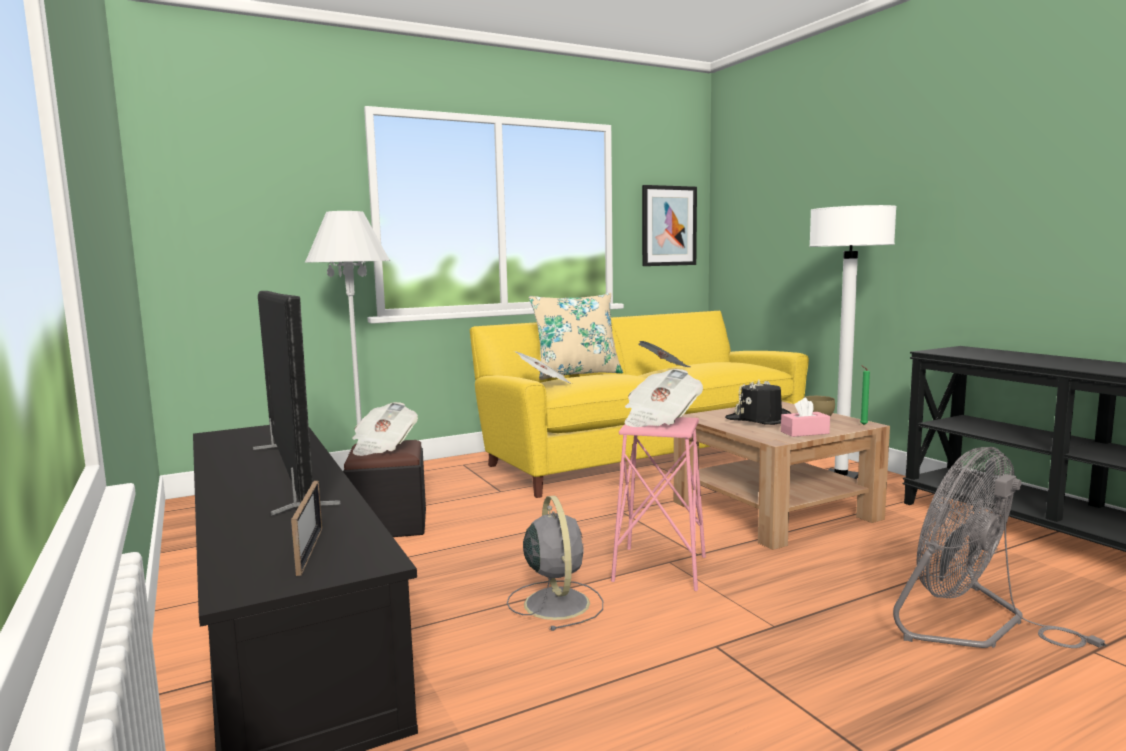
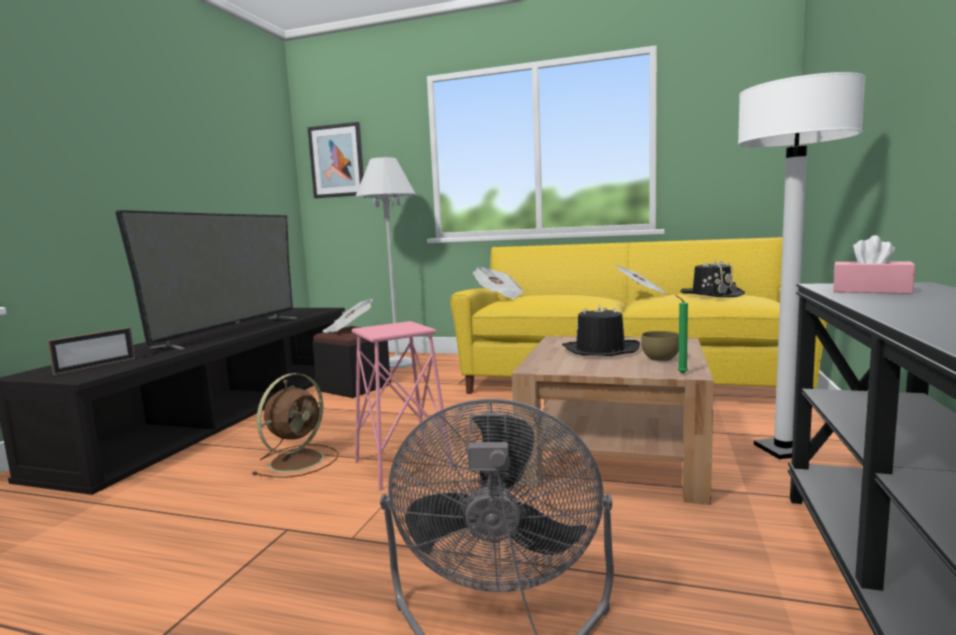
camera: 45 degrees right, 0 degrees up
grey fan [507,495,603,631] -> brown fan [252,373,338,478]
beige pillow [529,293,623,380] -> none
newspaper [624,369,703,427] -> none
picture [642,185,697,266] -> picture moved to [308,122,364,198]
pink tissue box [781,398,830,437] -> pink tissue box moved to [833,235,915,294]
none -> black hat [680,259,745,297]

